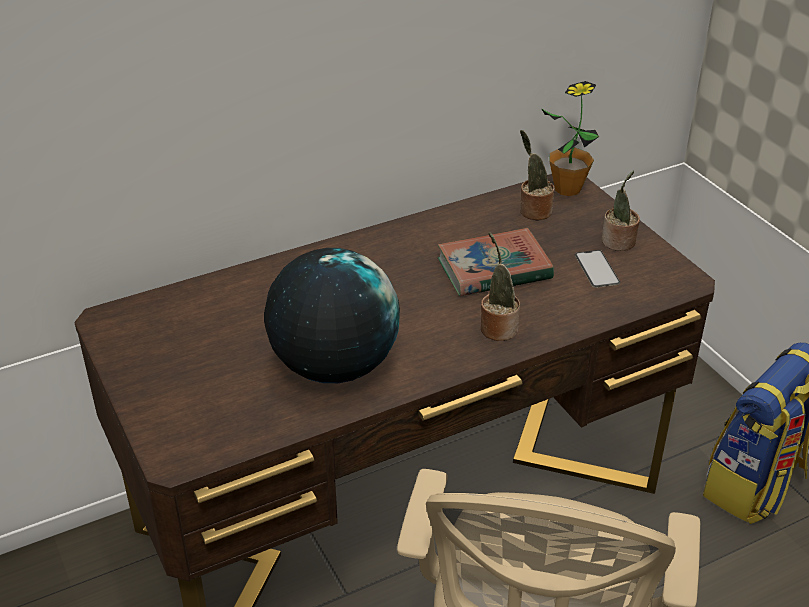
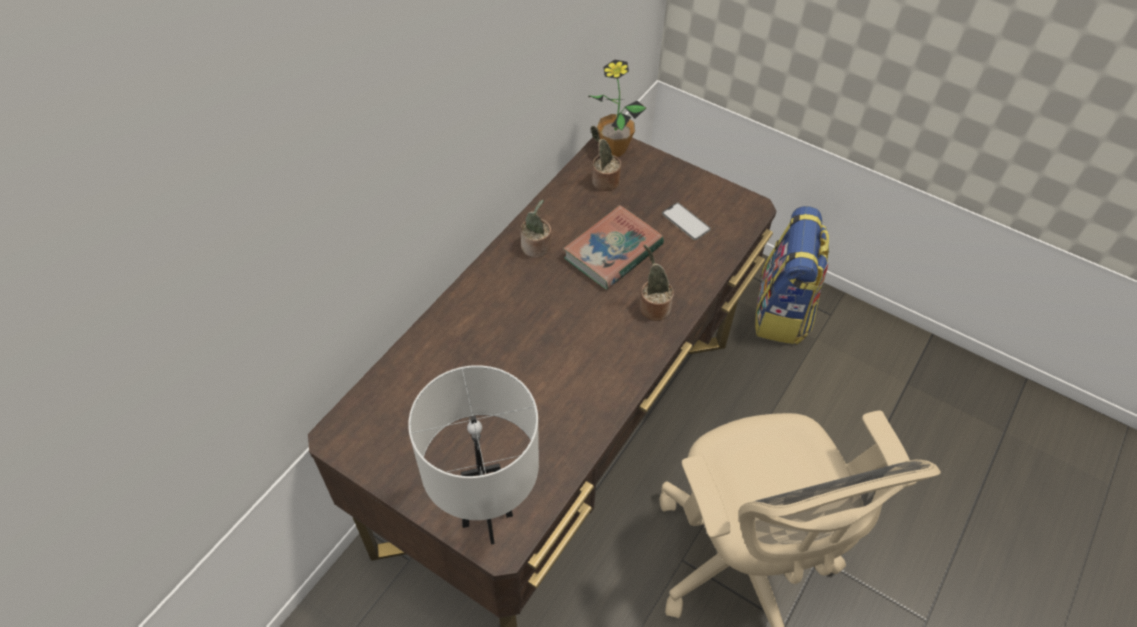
camera: 30 degrees left, 15 degrees up
globe [264,248,400,383] -> none
potted plant [602,170,640,251] -> potted plant moved to [520,200,551,258]
none -> white table lamp [408,365,539,545]

